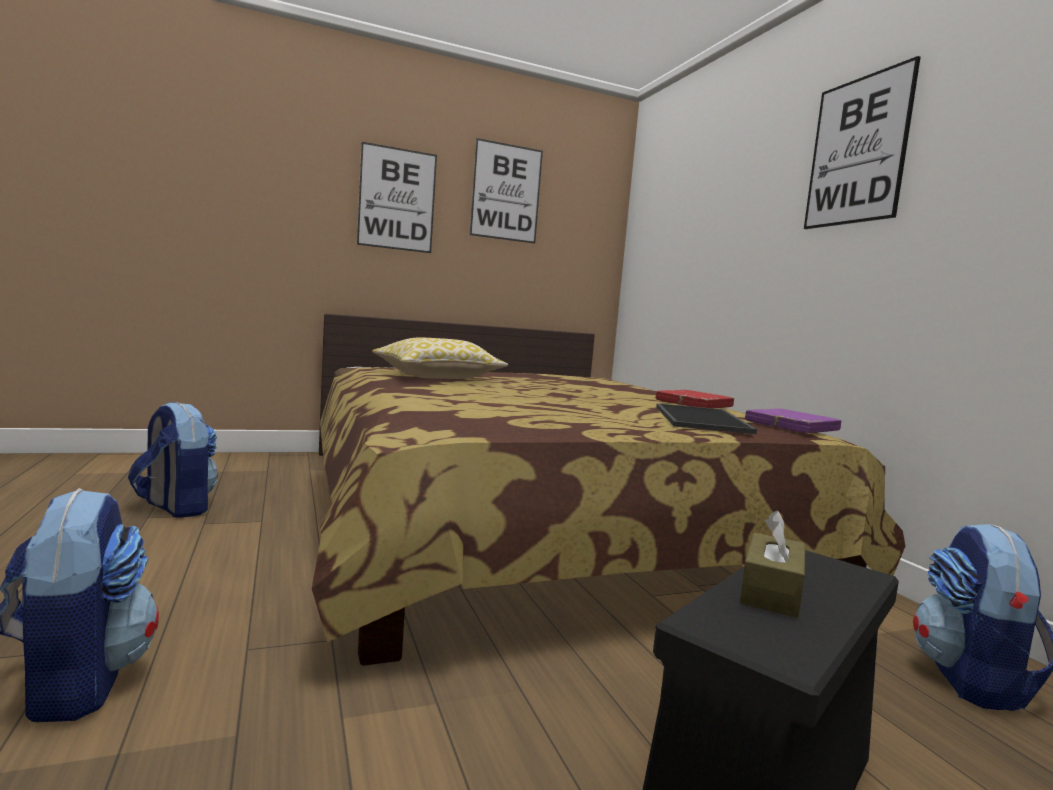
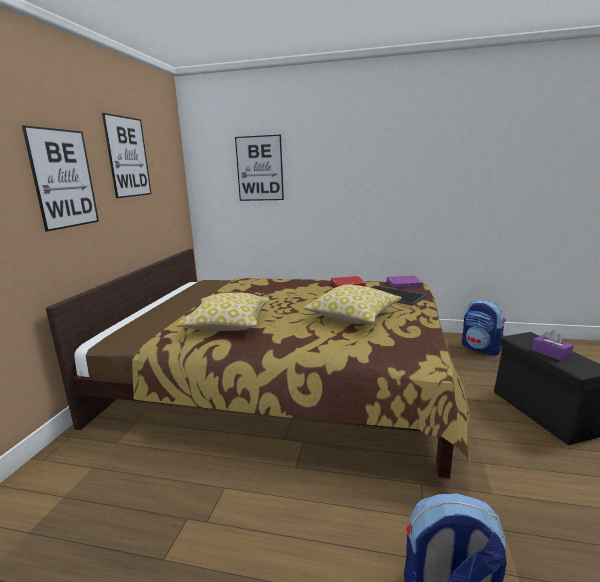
camera: 55 degrees left, 10 degrees up
backpack [128,402,218,518] -> none
brown tissue box [740,511,805,618] -> purple tissue box [532,330,574,362]
picture [804,56,921,229] -> picture moved to [235,135,284,201]
none -> pillow [303,284,402,324]

